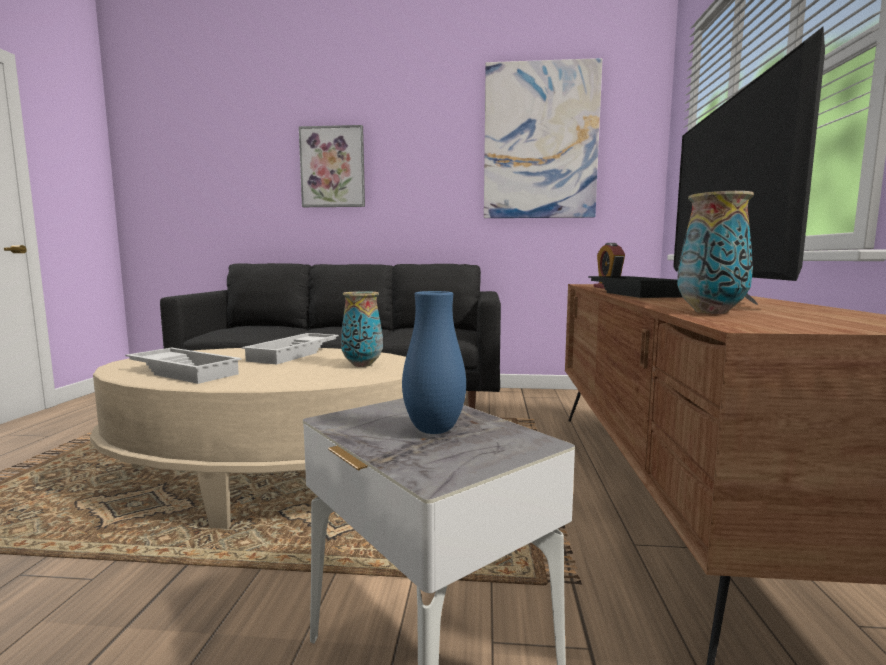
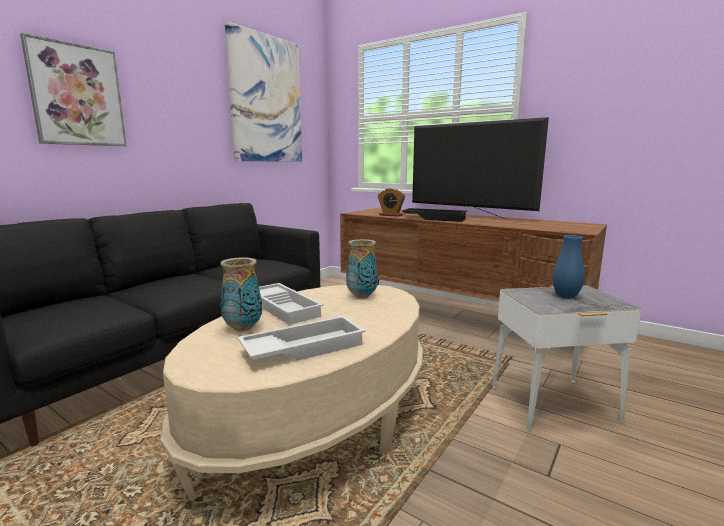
camera: 60 degrees left, 5 degrees up
vase [677,191,754,314] -> vase moved to [220,257,262,332]

